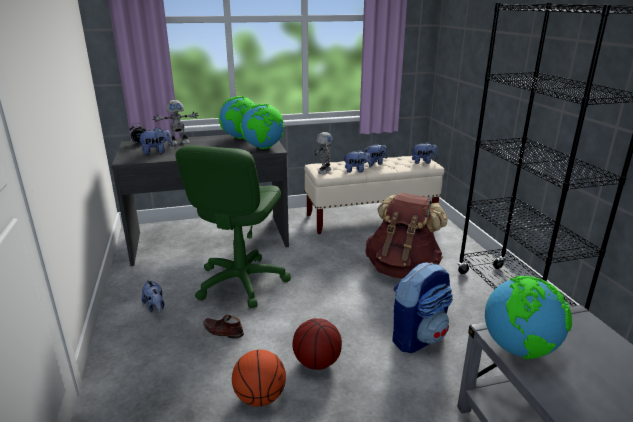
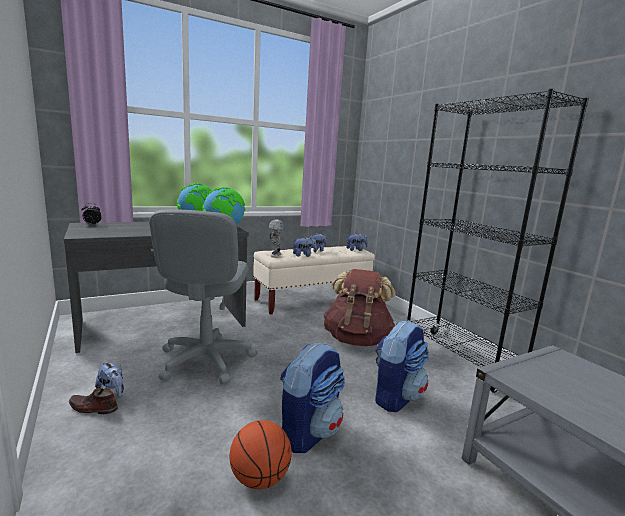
camera: 15 degrees left, 10 degrees down
plush toy [137,127,173,155] -> none
toy robot [153,100,199,145] -> none
green office chair [175,145,291,308] -> grey office chair [149,209,257,384]
brown shoe [203,315,244,339] -> brown shoe moved to [69,388,118,414]
basketball [293,318,342,370] -> backpack [280,342,345,453]
globe [485,276,572,359] -> none

